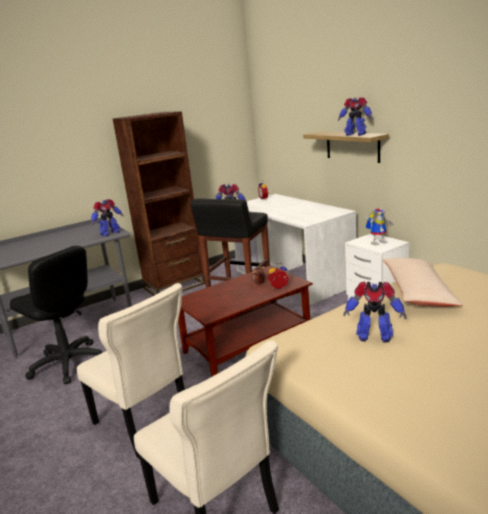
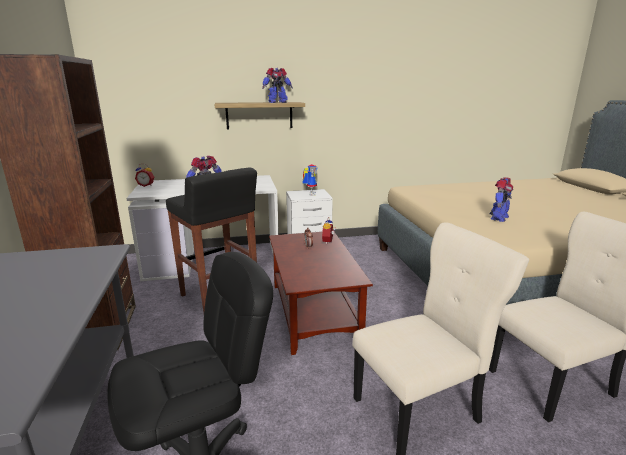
camera: 70 degrees left, 0 degrees up
toy robot [91,199,124,237] -> none
beige pillow [383,258,463,307] -> none

